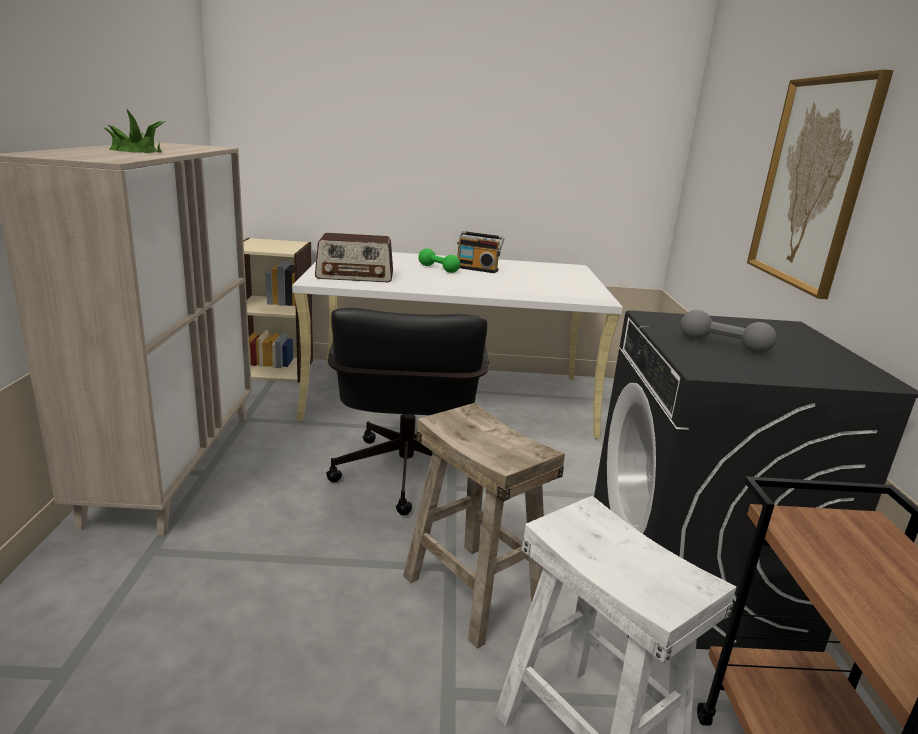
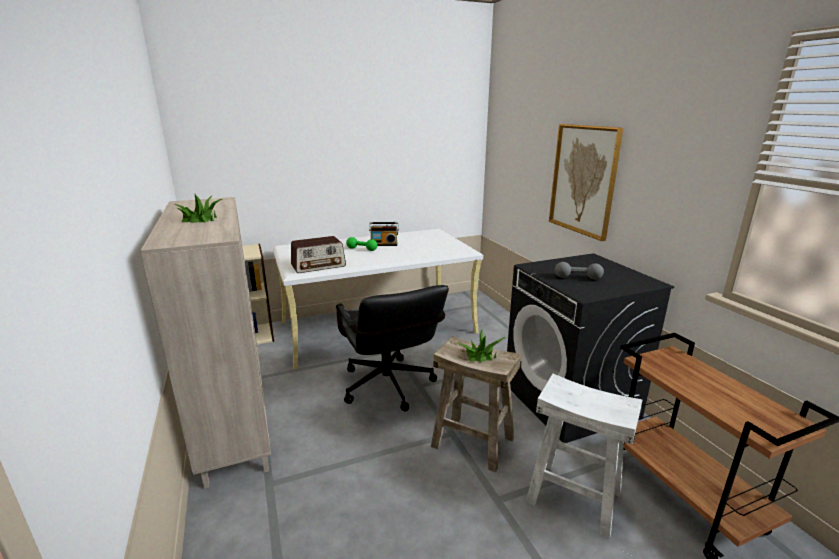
camera: 20 degrees left, 0 degrees up
none -> potted plant [458,329,506,362]

